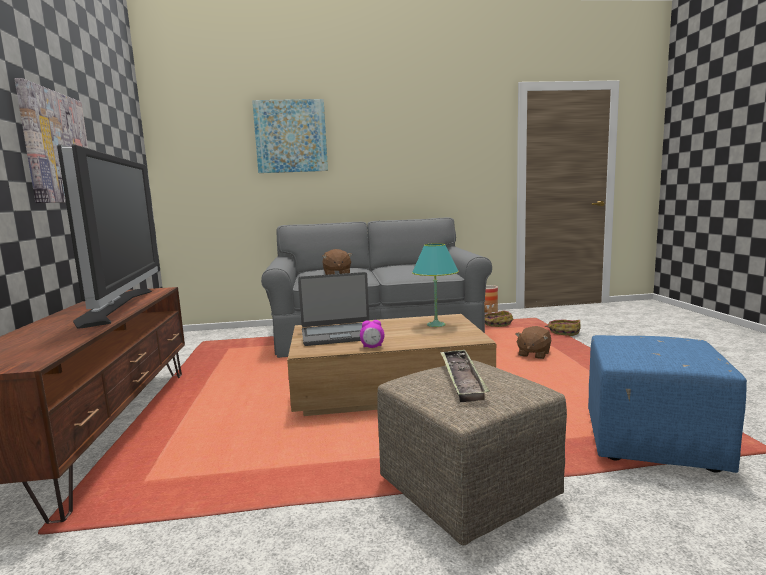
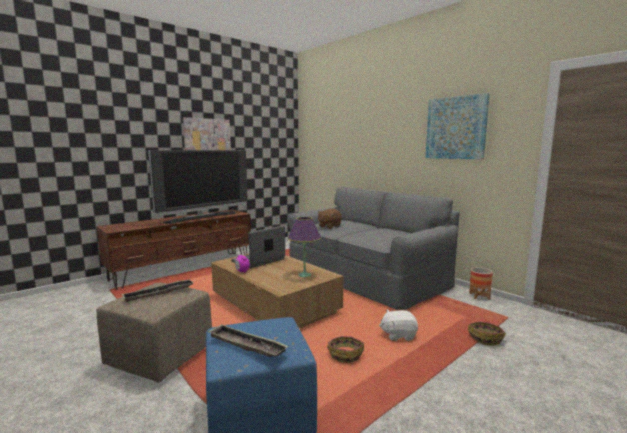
camera: 55 degrees right, 0 degrees up
picture [252,99,328,173] -> picture moved to [426,93,490,159]
laptop [298,272,369,346] -> laptop turned 90 degrees clockwise [231,225,285,269]
turquoise table lamp [412,243,459,327] -> purple table lamp [288,217,321,277]
basket [485,310,513,327] -> basket moved to [327,336,364,363]
brown plush toy [515,326,551,359] -> white plush toy [379,309,418,341]
none -> tray [207,324,288,357]

